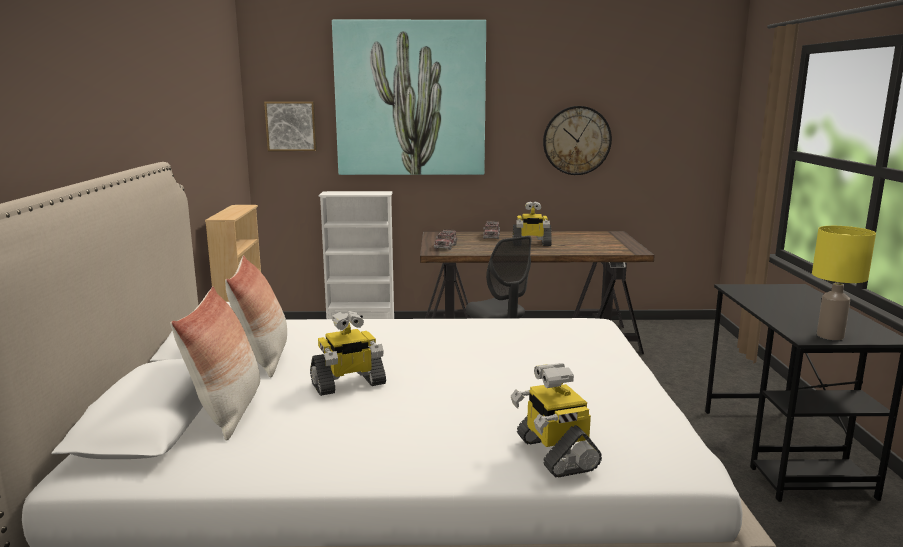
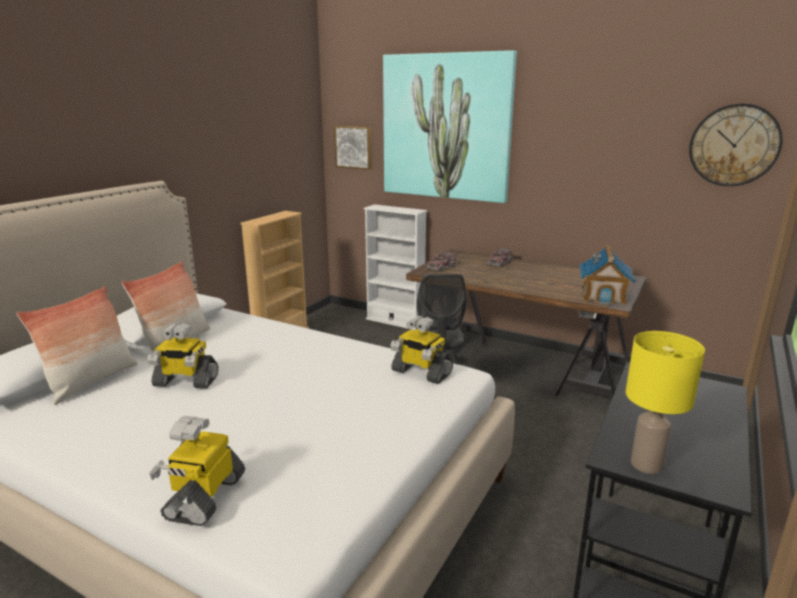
camera: 30 degrees right, 5 degrees up
toy robot [513,201,552,246] -> toy robot moved to [390,316,453,384]
wall clock [543,106,612,175] -> wall clock moved to [689,103,783,186]
none -> toy house [580,245,636,305]

